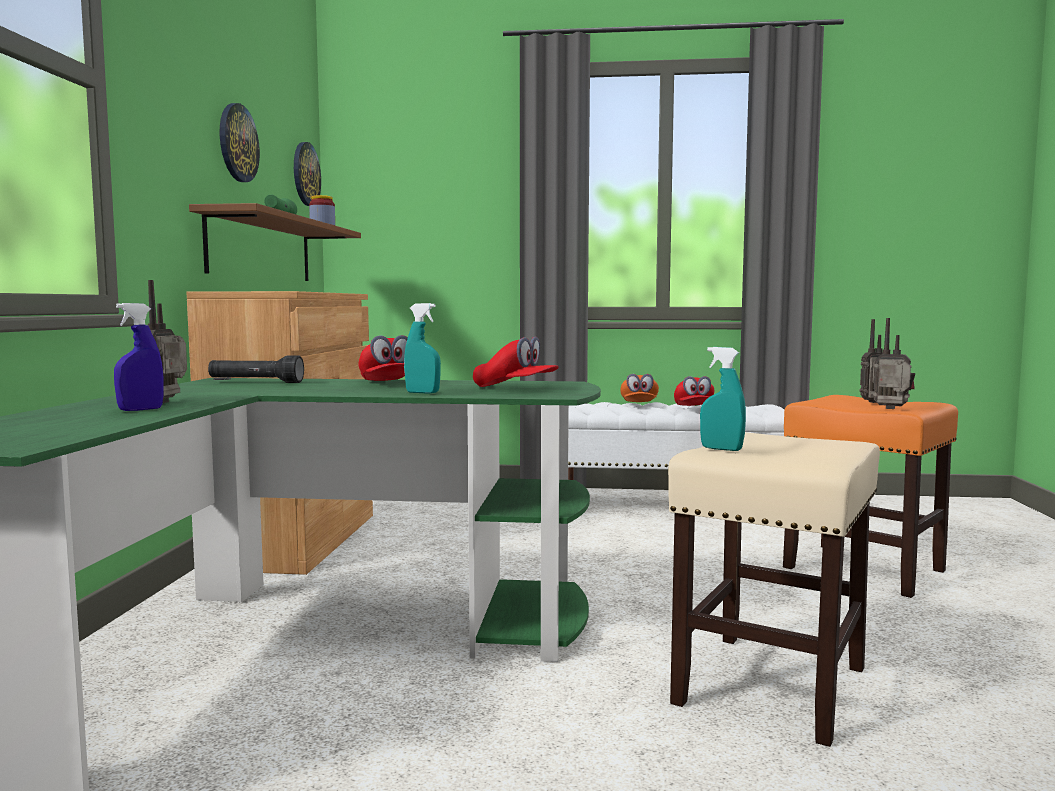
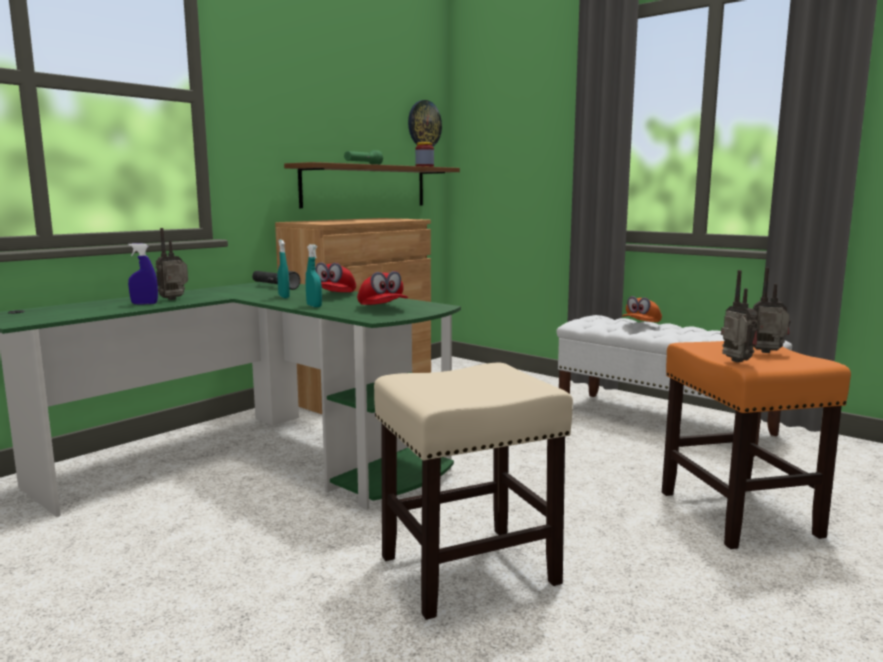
camera: 35 degrees right, 5 degrees up
wall clock [220,103,260,182] -> none
red cap [674,376,714,406] -> none
turquoise spray bottle [700,347,746,451] -> turquoise spray bottle moved to [278,240,290,298]

